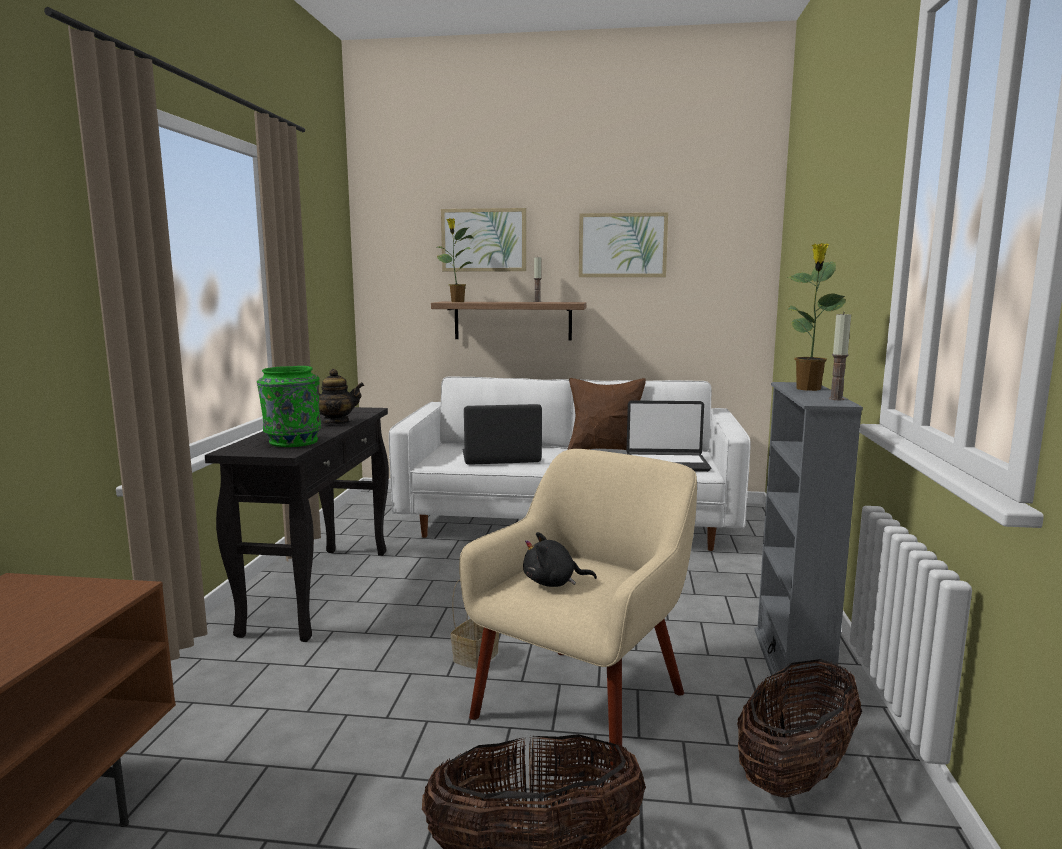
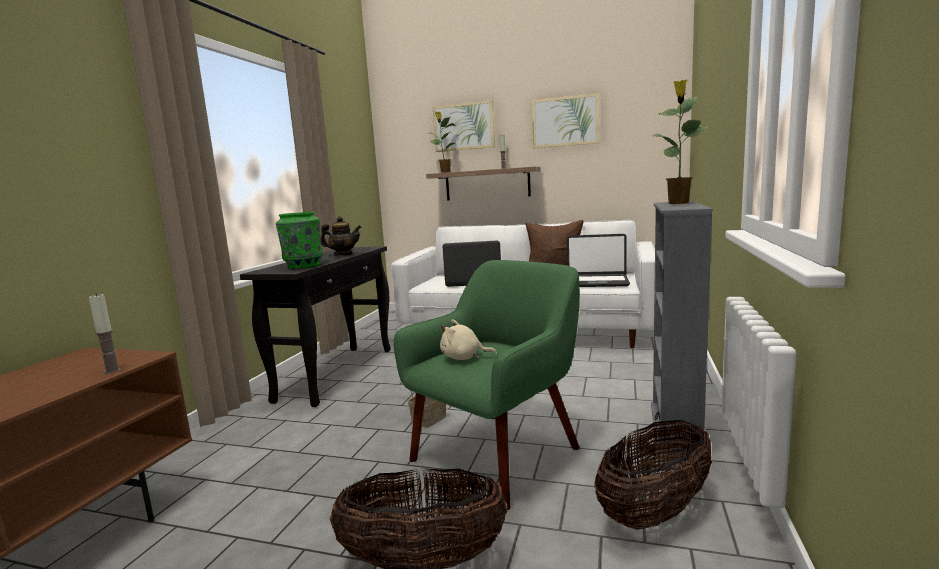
camera: 10 degrees right, 0 degrees up
beige armchair [459,449,697,772] -> green armchair [394,260,580,510]
black plush toy [523,532,597,587] -> beige plush toy [440,319,497,360]
candle [829,312,851,400] -> candle moved to [89,293,121,374]

